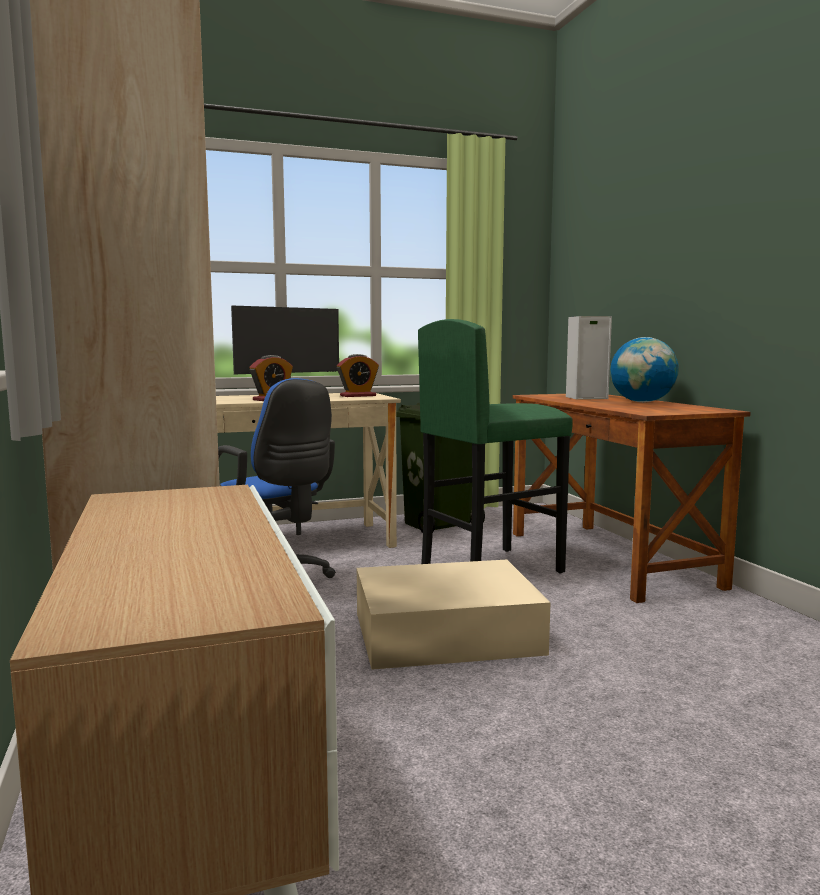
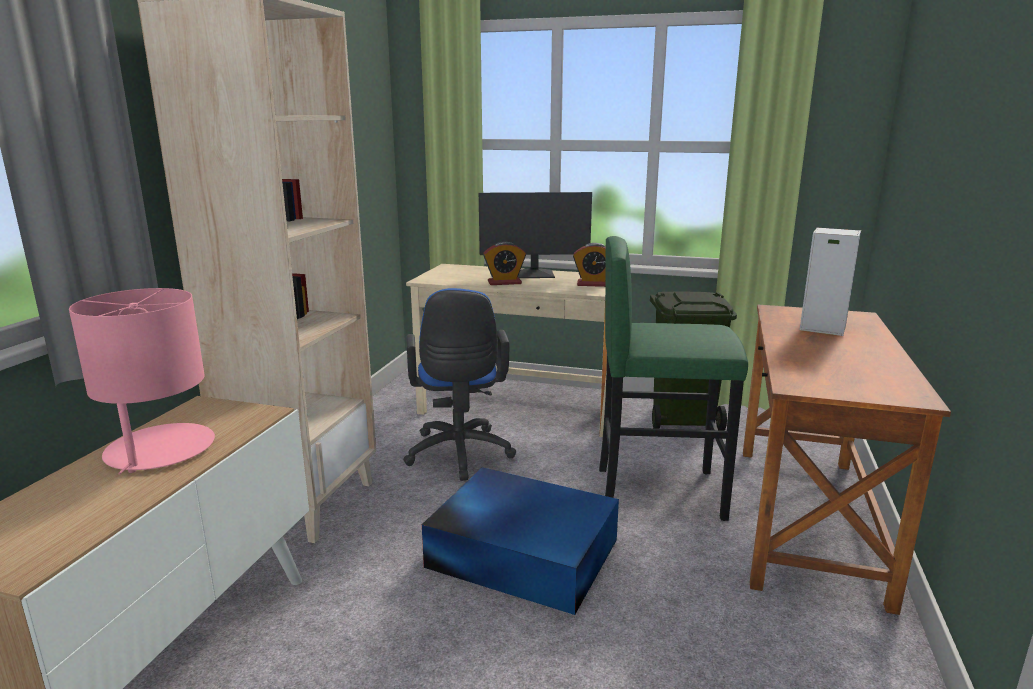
camera: 35 degrees right, 10 degrees up
beige storage box [357,560,551,670] -> blue storage box [422,467,619,615]
globe [610,337,679,402] -> none
none -> pink table lamp [69,288,215,475]

